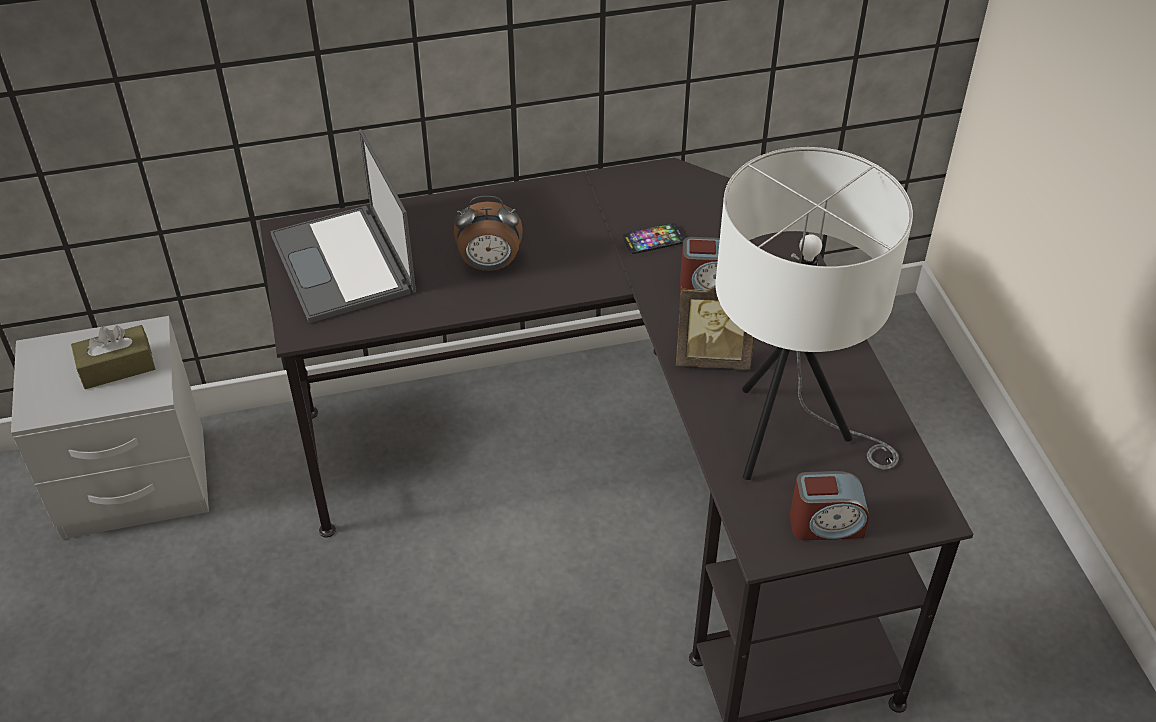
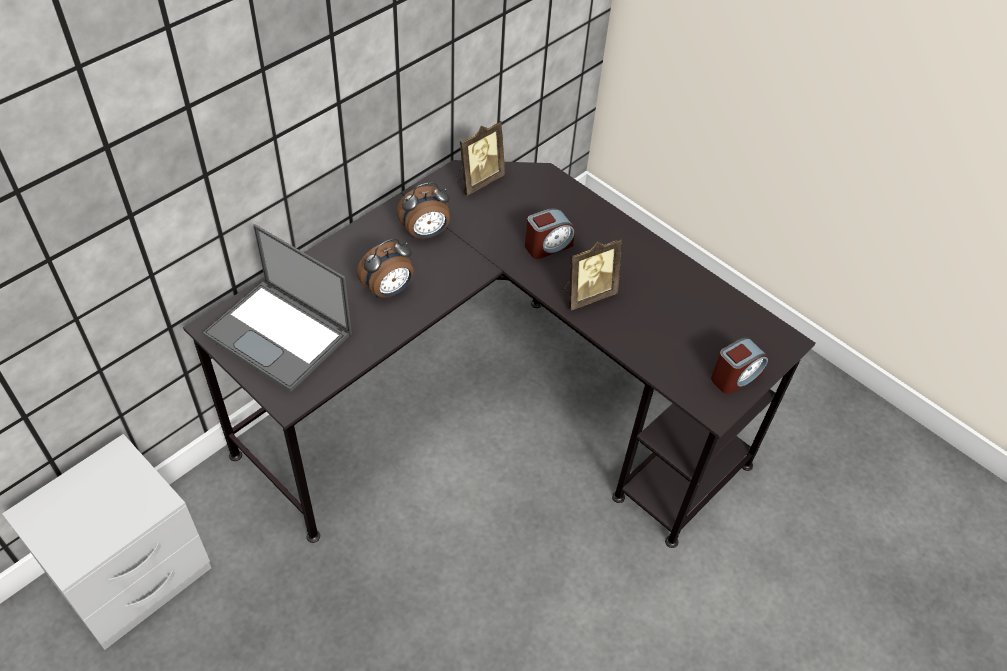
camera: 35 degrees left, 5 degrees up
brown tissue box [71,325,155,389] -> none
phone [623,223,685,254] -> none
white table lamp [716,147,913,480] -> none
none -> alarm clock [397,182,450,239]
none -> picture frame [456,121,505,196]

